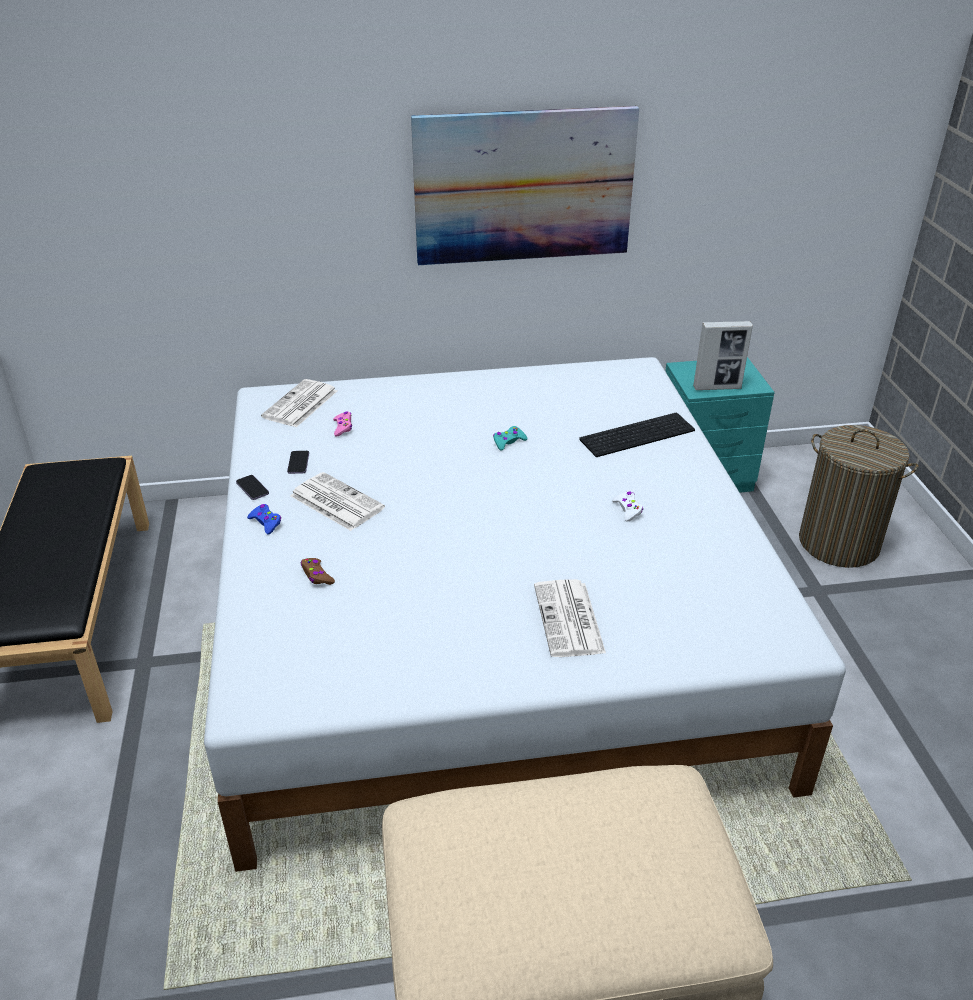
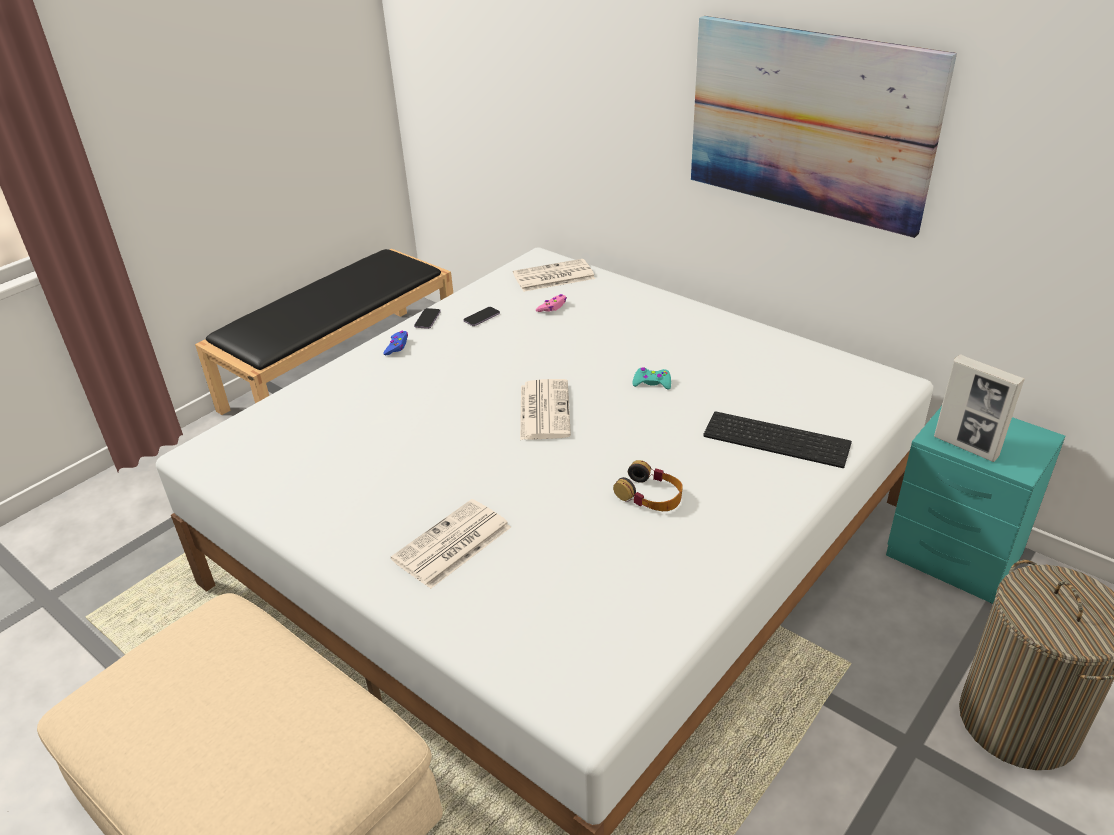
camera: 50 degrees right, 0 degrees up
newspaper [290,472,385,531] -> newspaper moved to [520,379,571,440]
brown game controller [301,558,335,585] -> none
white game controller [612,491,643,522] -> headphones [613,460,683,511]

